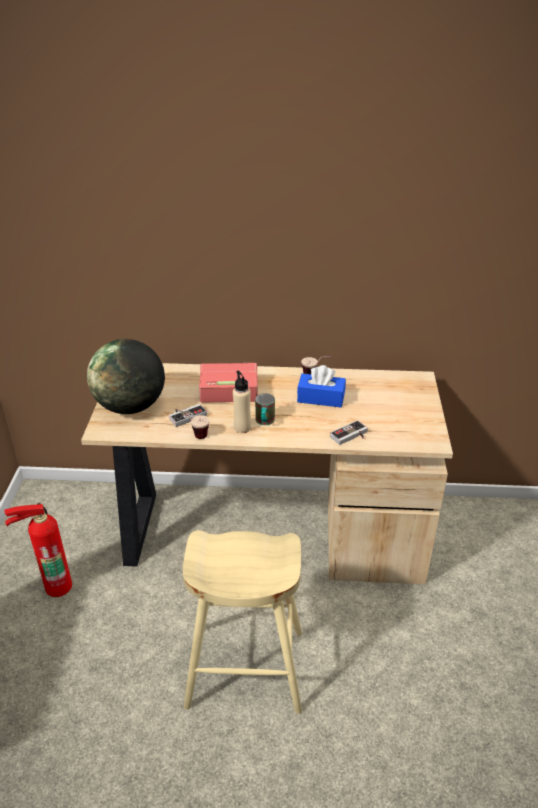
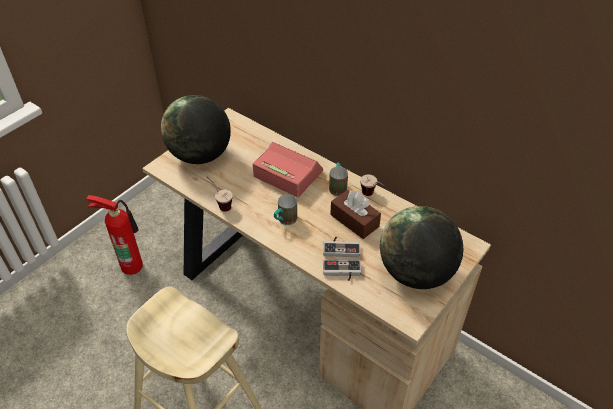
camera: 35 degrees right, 10 degrees up
game controller [169,404,207,427] -> game controller moved to [323,237,360,257]
beige bottle [233,370,251,433] -> none
blue tissue box [297,365,346,407] -> brown tissue box [330,190,381,239]
none -> mug [329,163,348,196]
none -> globe [380,206,463,289]

